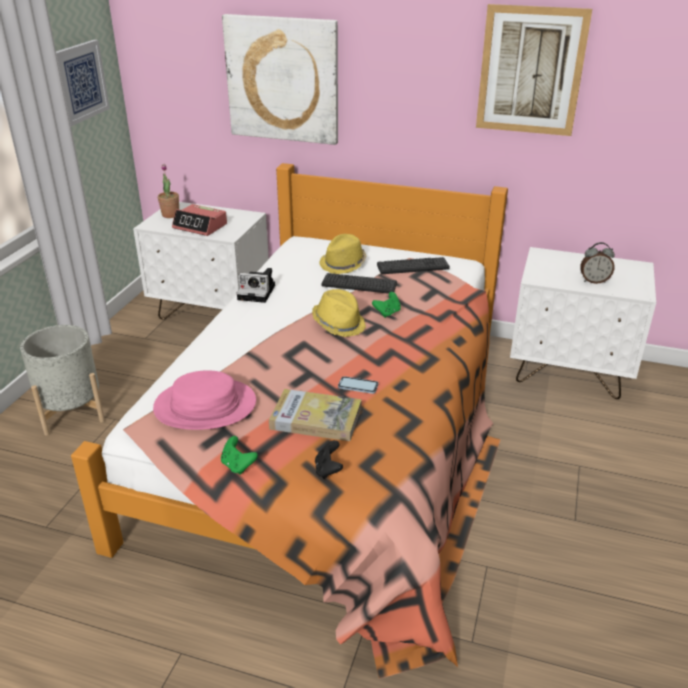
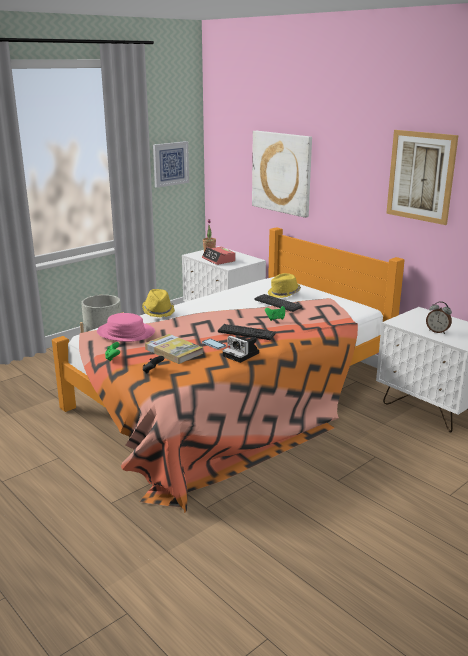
camera: 30 degrees right, 10 degrees down
camera [237,268,275,303] -> camera moved to [223,336,259,363]
yellow hat [312,289,366,337] -> yellow hat moved to [142,289,175,317]
keyboard [377,257,450,274] -> keyboard moved to [218,324,276,340]

